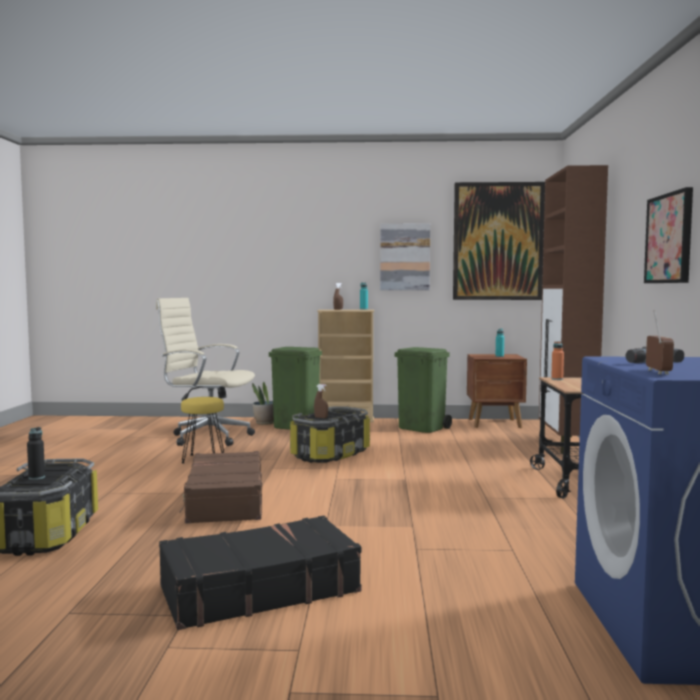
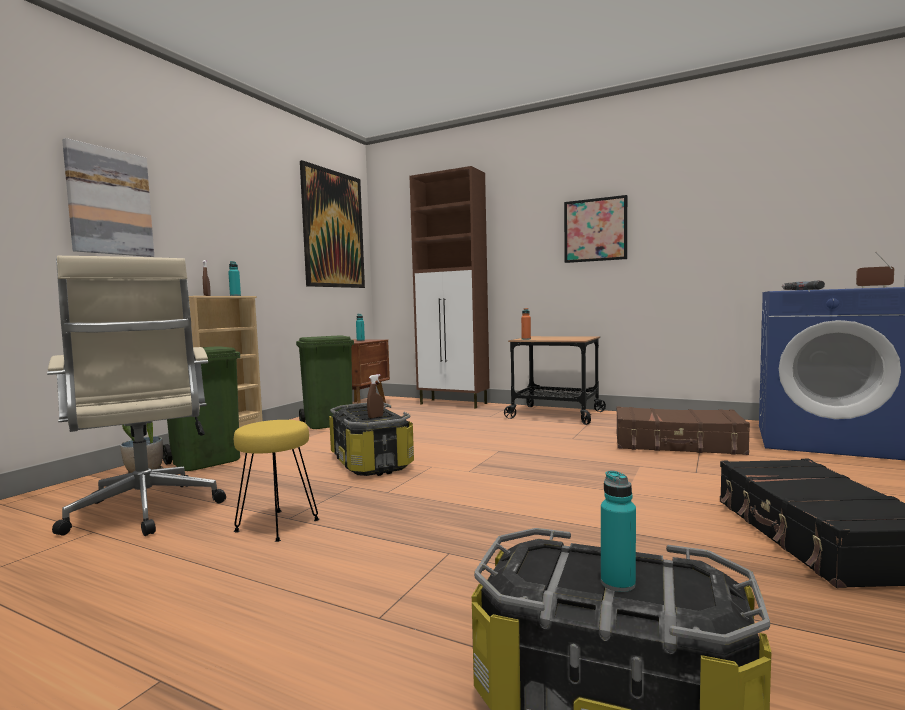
camera: 65 degrees left, 0 degrees up
black bottle [27,427,45,480] -> turquoise bottle [601,470,636,592]
beige office chair [156,298,255,446] -> beige office chair turned 75 degrees counterclockwise [47,256,226,536]
brown suitcase [179,451,262,524] -> brown suitcase moved to [616,407,750,455]
picture [380,224,430,290] -> picture moved to [62,138,154,257]

